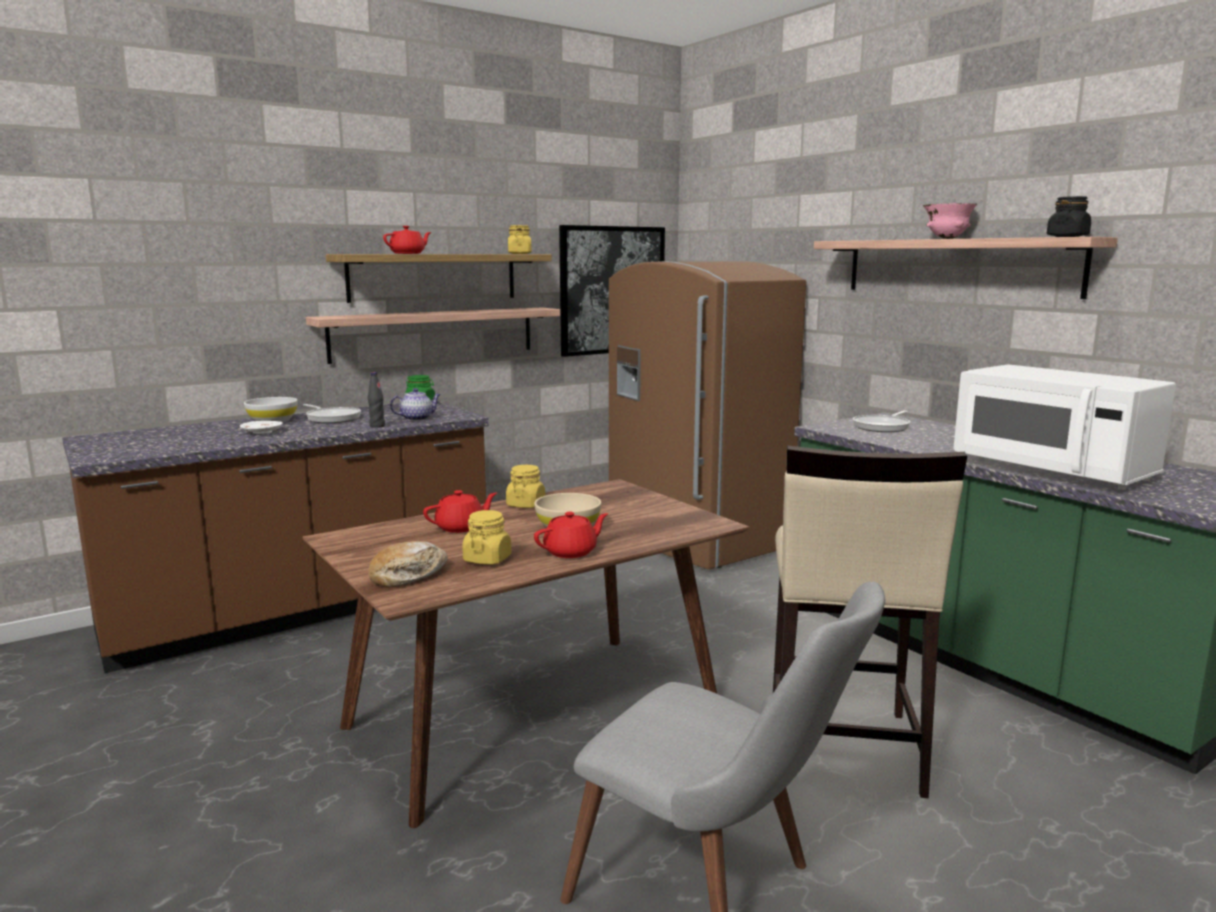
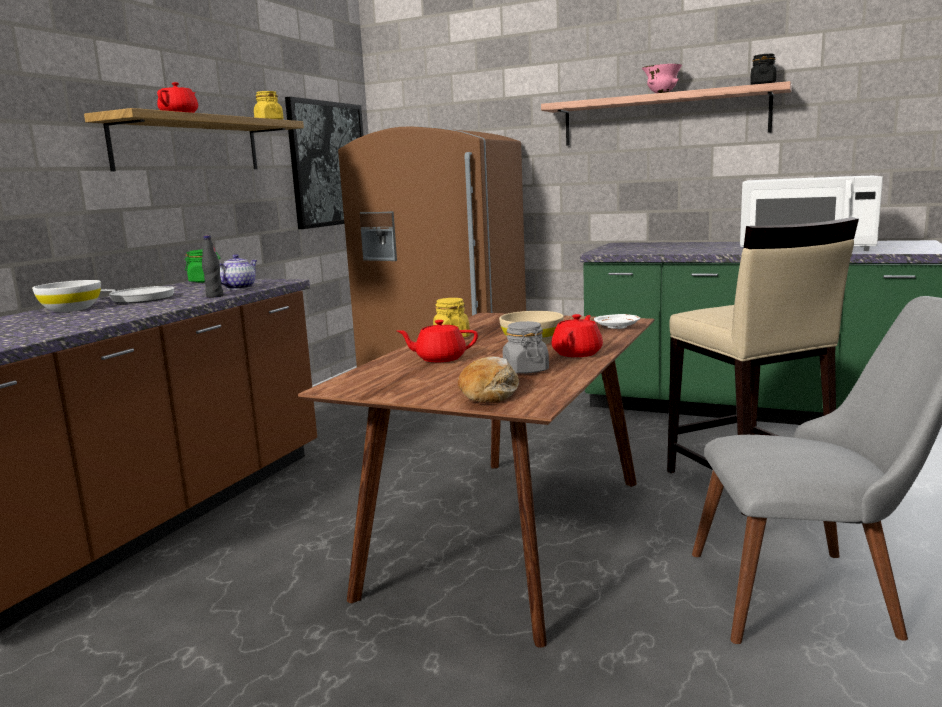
camera: 30 degrees left, 0 degrees up
white plate [240,421,283,434] -> white plate moved to [594,314,640,329]
shelf [306,307,560,364] -> none
red teapot [423,490,497,533] -> red teapot turned 120 degrees counterclockwise [397,320,478,362]
yellow jar [462,510,511,565] -> grey jar [503,321,549,374]
frying pan [853,411,910,432] -> none

